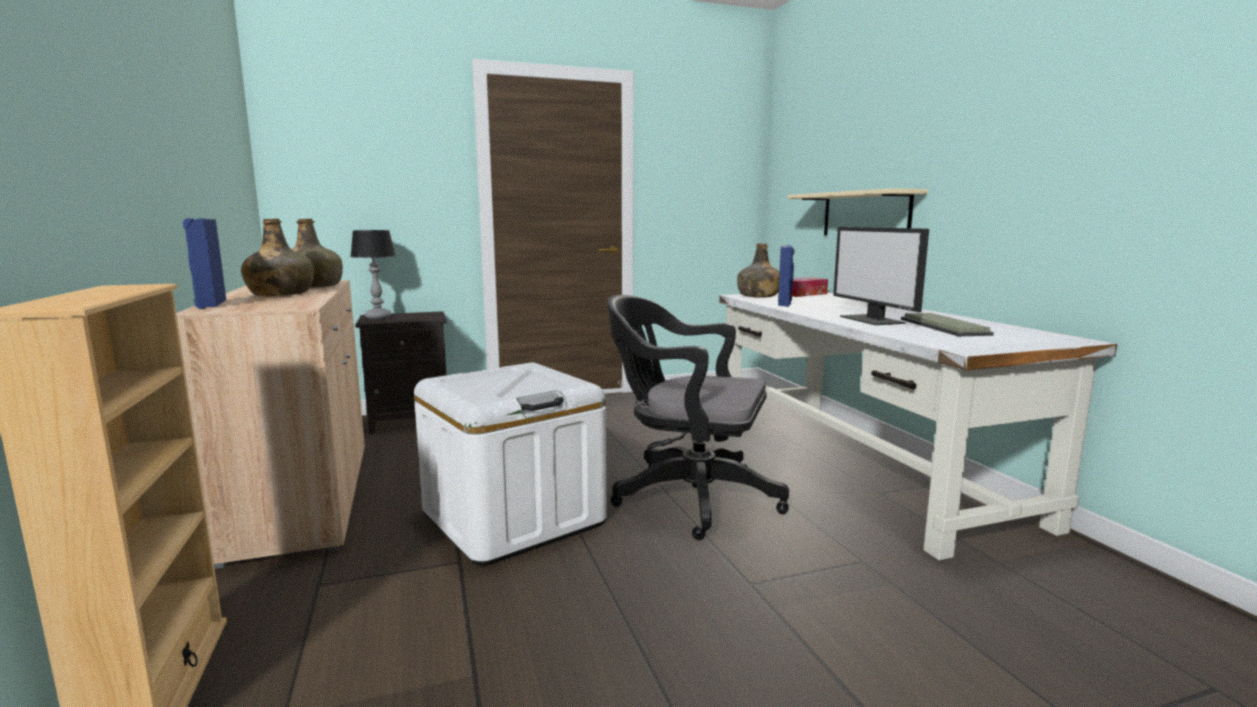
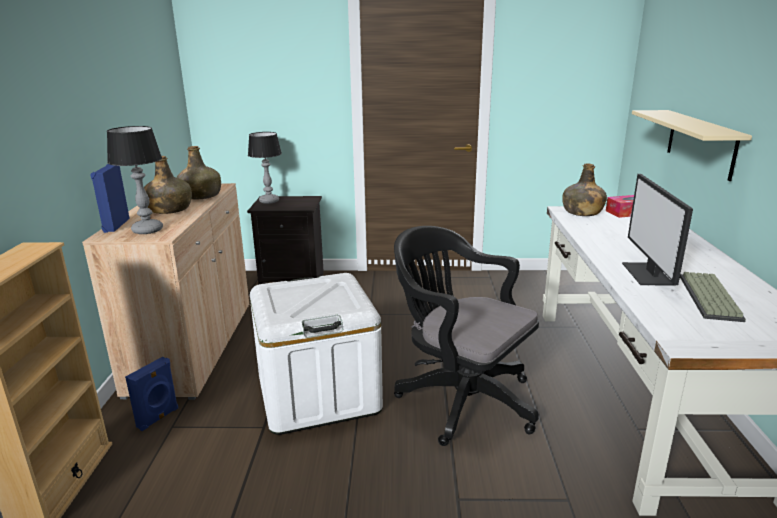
camera: 20 degrees right, 10 degrees up
blue speaker [778,245,795,307] -> blue speaker moved to [125,357,178,431]
none -> table lamp [107,126,163,234]

